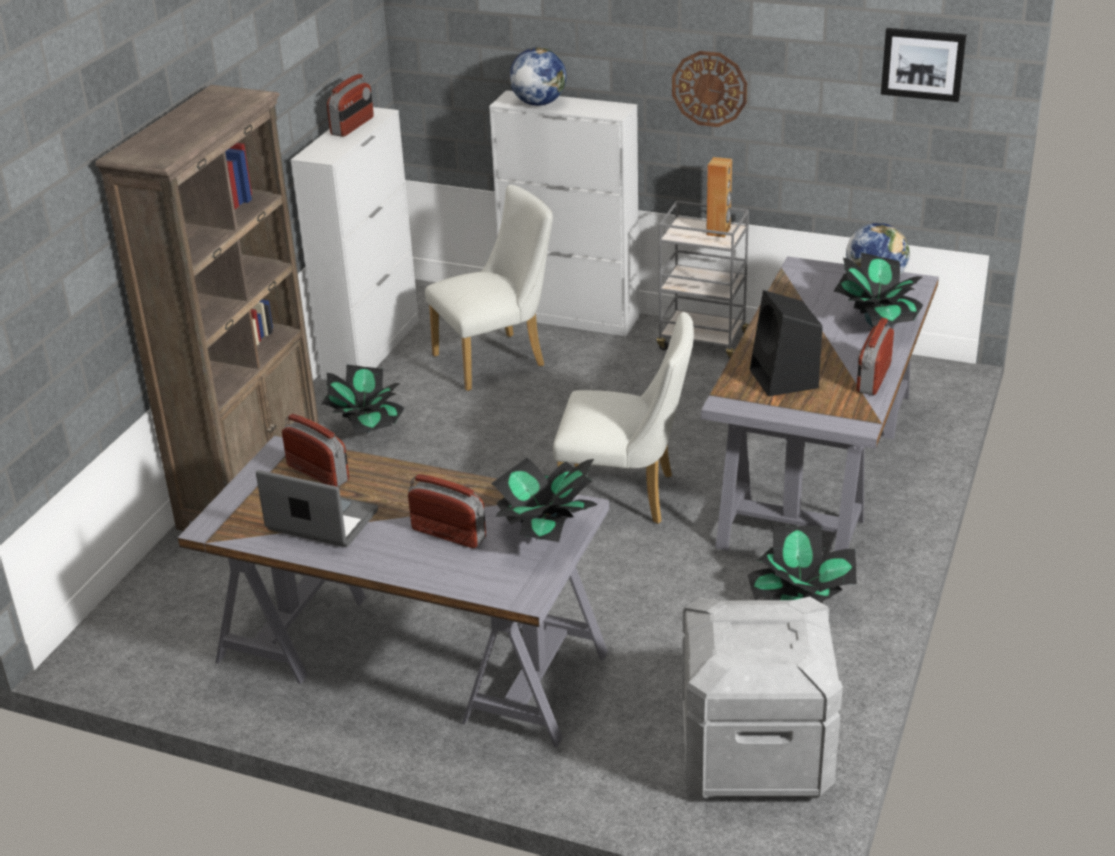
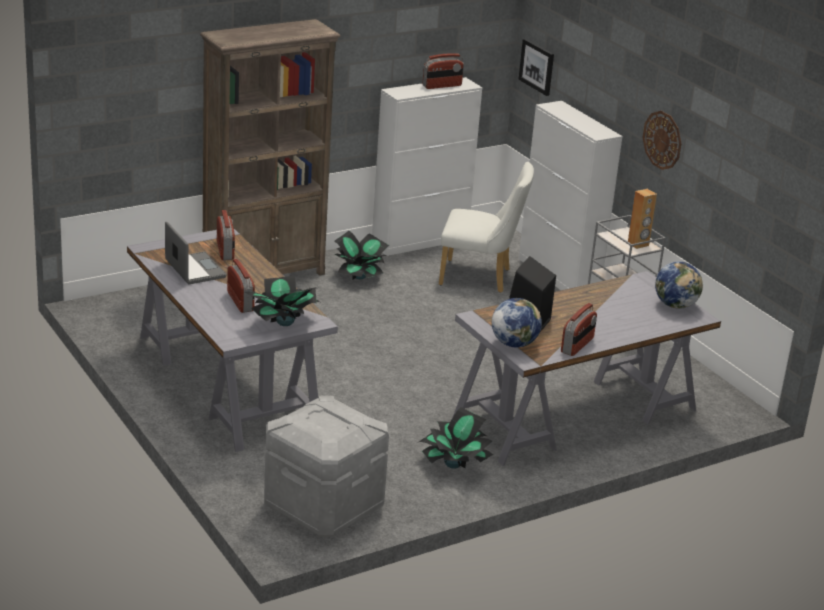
camera: 35 degrees right, 5 degrees down
globe [509,47,566,106] -> globe moved to [492,298,542,347]
white chair [553,312,694,524] -> none
potted plant [833,253,923,327] -> none
radio [857,318,894,395] -> radio turned 150 degrees clockwise [561,303,597,356]
picture [881,28,966,102] -> picture moved to [518,38,554,96]

